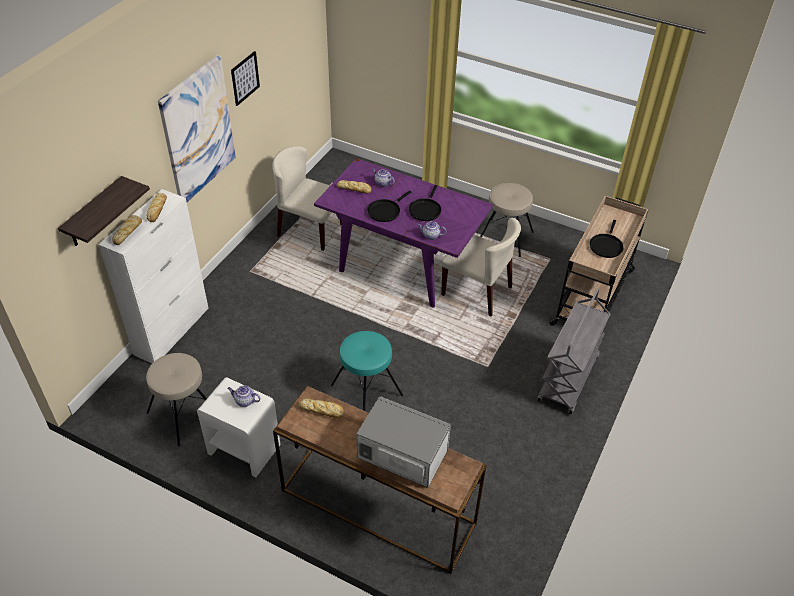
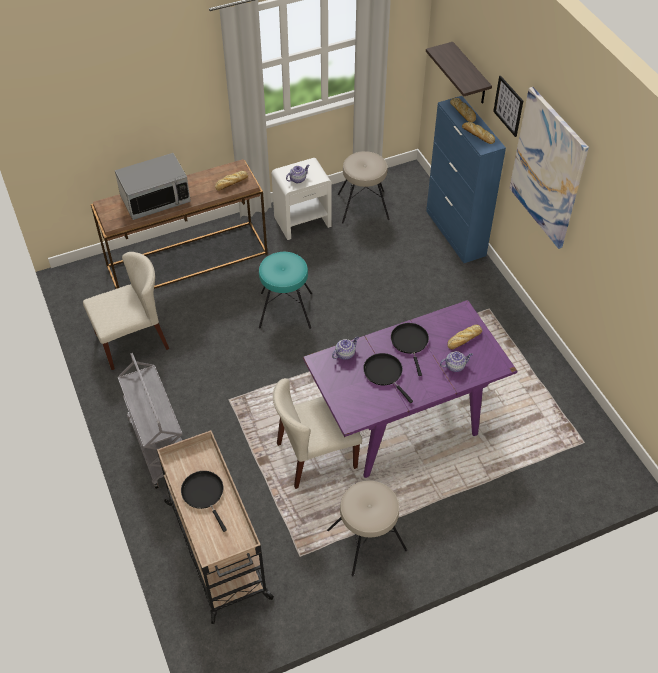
camera: 130 degrees right, 5 degrees up
white cabinet [98,189,209,363] -> blue cabinet [426,96,506,263]
picture [231,51,260,106] -> picture moved to [493,76,523,137]
beige chair [272,146,342,251] -> beige chair moved to [83,252,169,370]

